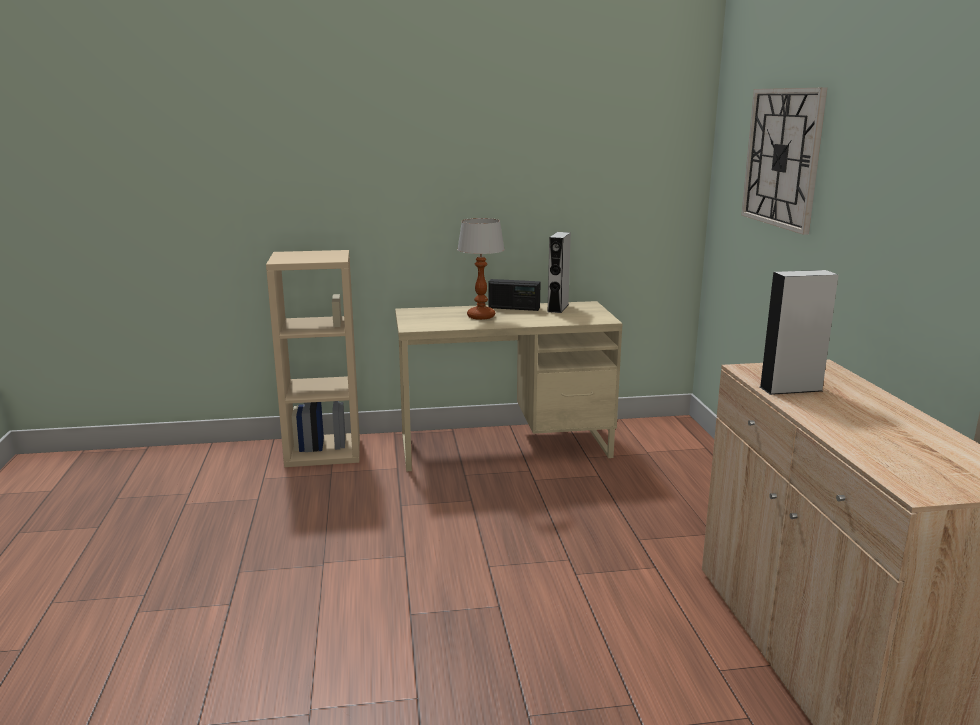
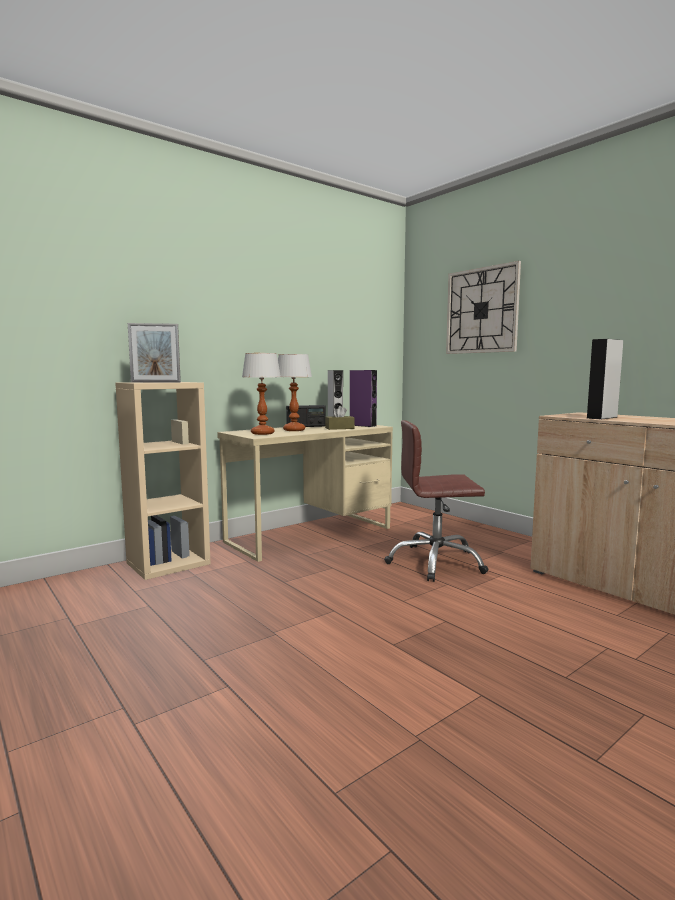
camera: 30 degrees left, 10 degrees down
none -> picture frame [128,323,181,383]
none -> table lamp [242,353,281,435]
none -> brown tissue box [325,406,354,430]
none -> purple speaker [350,370,377,427]
none -> brown office chair [384,420,489,582]

